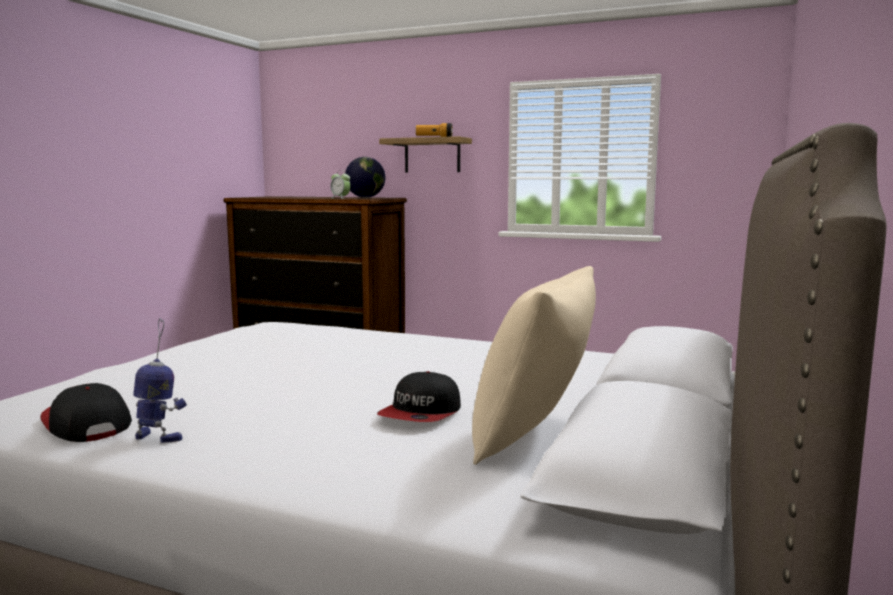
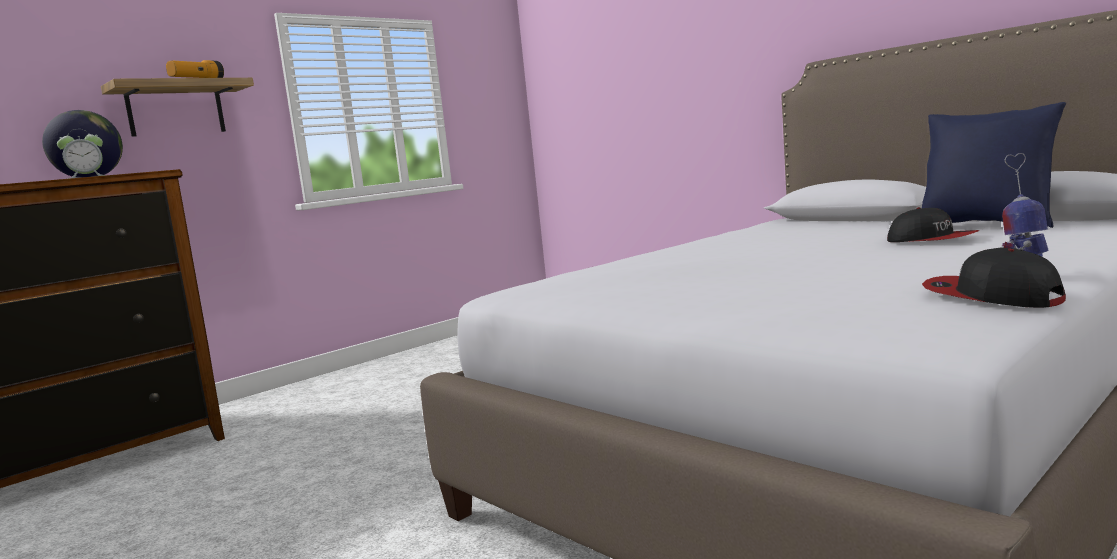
camera: 65 degrees left, 0 degrees up
cap [40,383,132,442] -> cap turned 75 degrees clockwise [922,248,1066,308]
beige pillow [472,266,596,465] -> blue pillow [922,102,1066,228]

